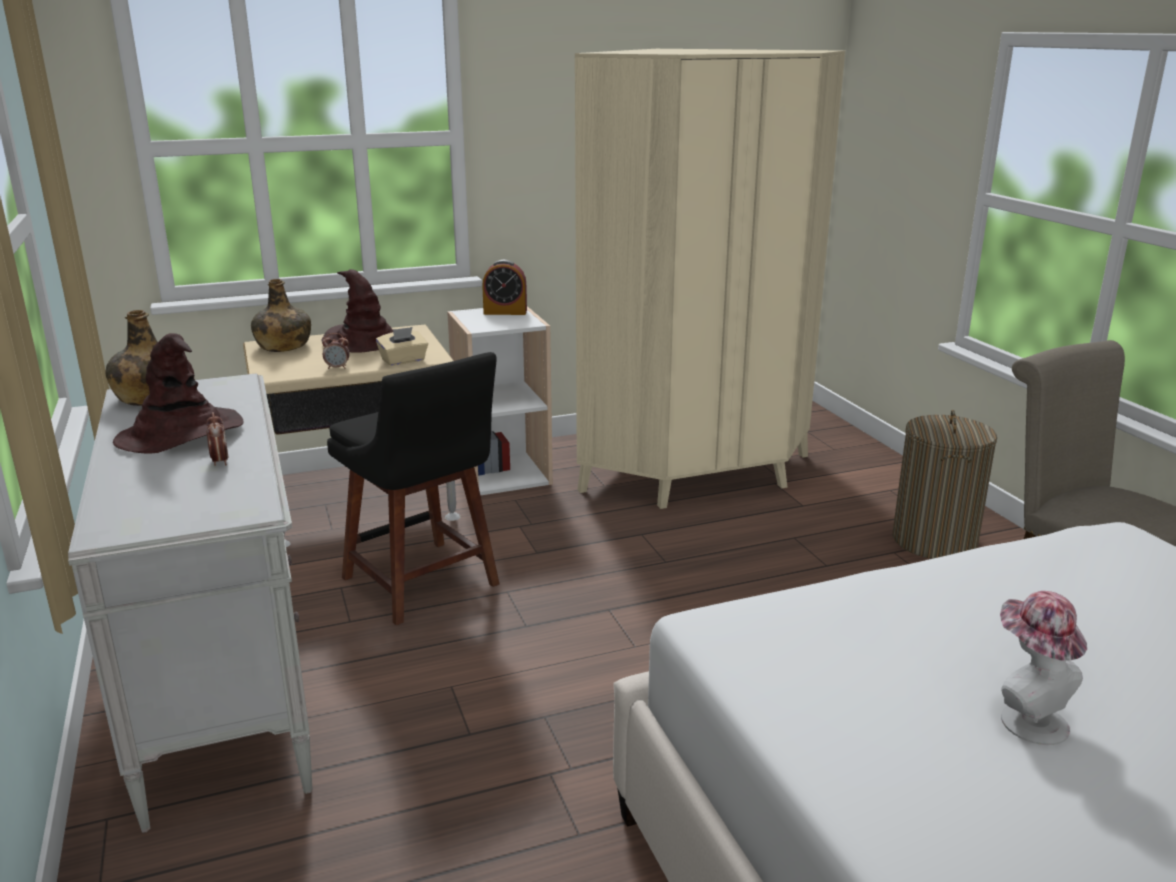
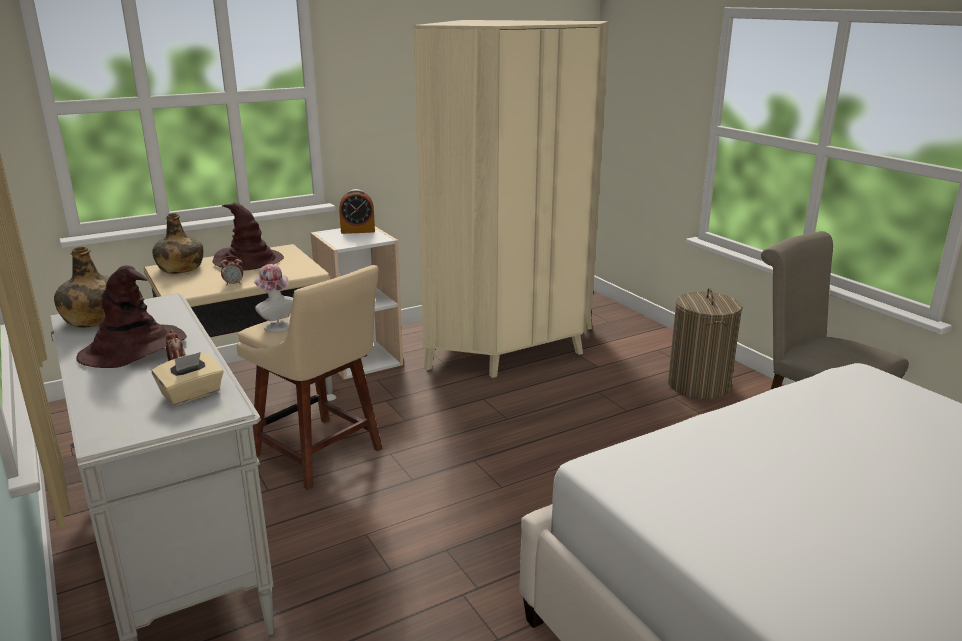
camera: 10 degrees left, 0 degrees up
black stool [327,352,500,625] -> beige stool [237,265,383,490]
beige tissue box [376,327,428,366] -> beige tissue box moved to [152,352,224,406]
hat [1000,591,1087,745] -> hat moved to [254,264,293,332]

